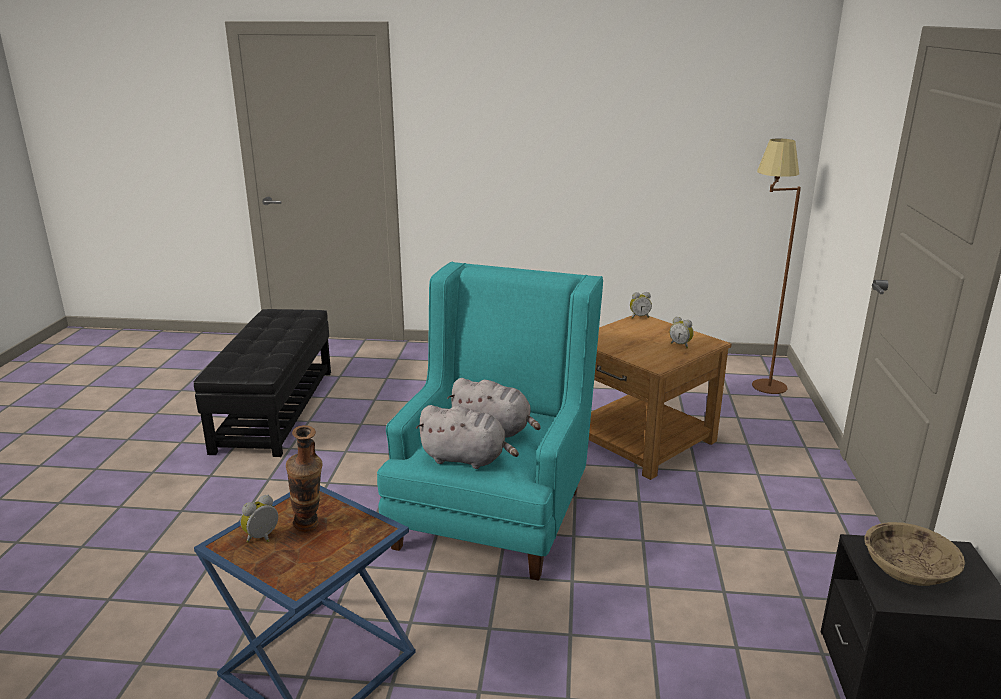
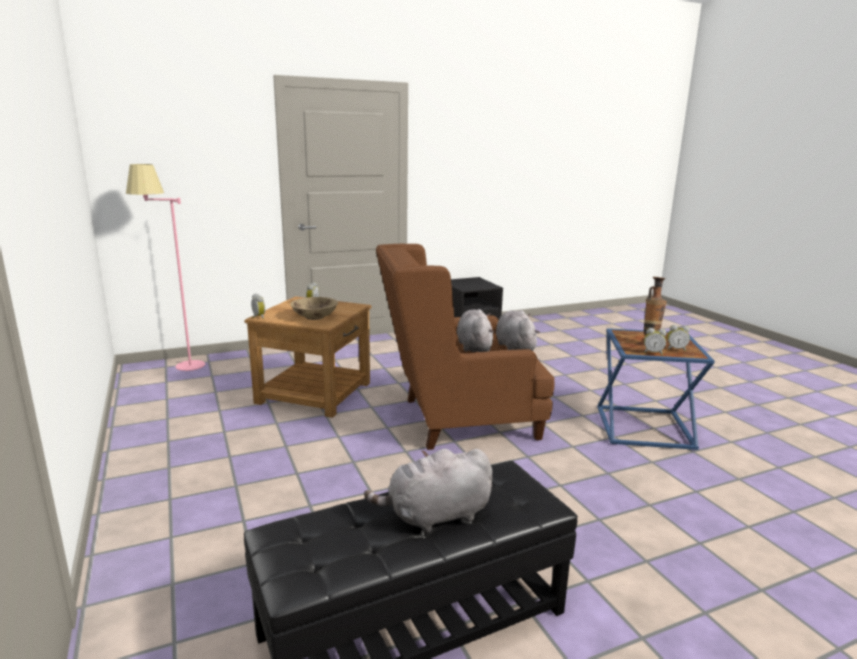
camera: 120 degrees left, 5 degrees down
turquoise armchair [377,262,603,581] -> brown armchair [376,244,555,450]
brown floor lamp [752,139,801,394] -> pink floor lamp [126,164,205,371]
beige bowl [864,522,965,586] -> beige bowl moved to [290,297,338,320]
none -> grey plush toy [364,449,493,533]
none -> alarm clock [644,328,667,355]

